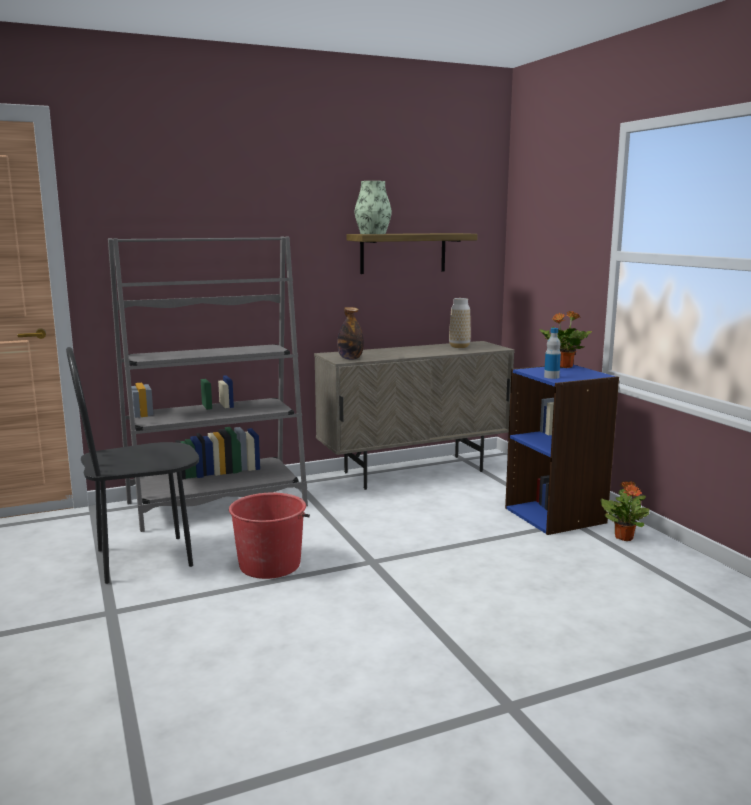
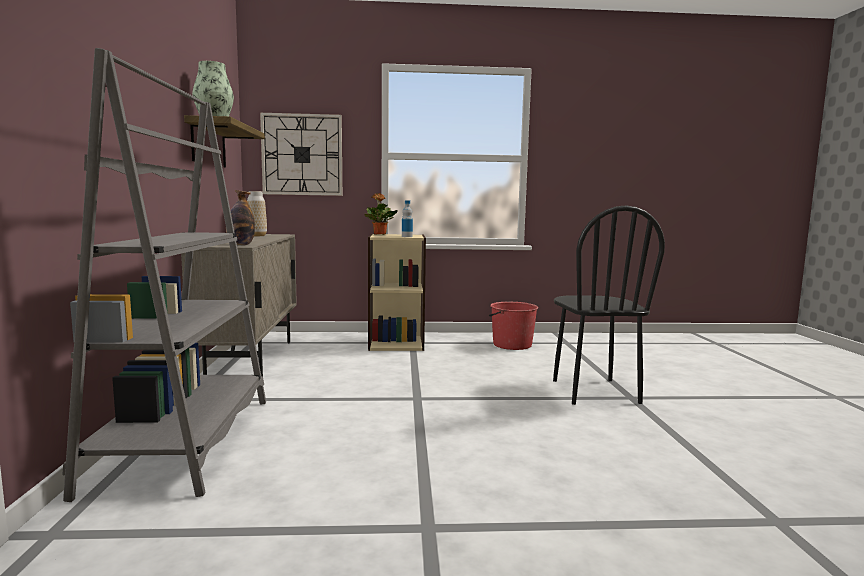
camera: 70 degrees left, 5 degrees down
black chair [66,347,199,584] -> black chair moved to [553,205,665,405]
red bucket [229,493,310,579] -> red bucket moved to [489,302,538,350]
blue bookcase [505,365,619,535] -> beige bookcase [368,234,426,351]
potted plant [601,481,649,541] -> none
none -> wall clock [260,113,342,196]

